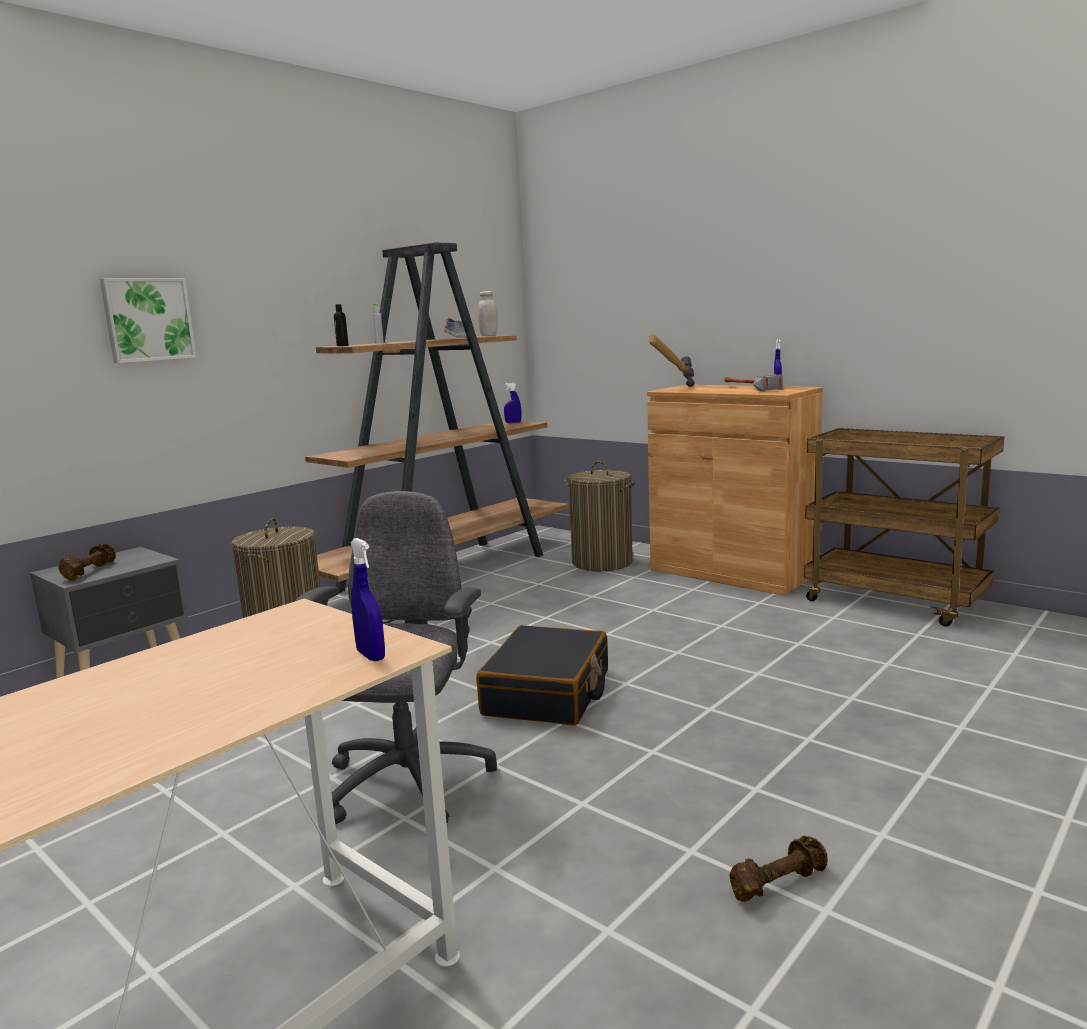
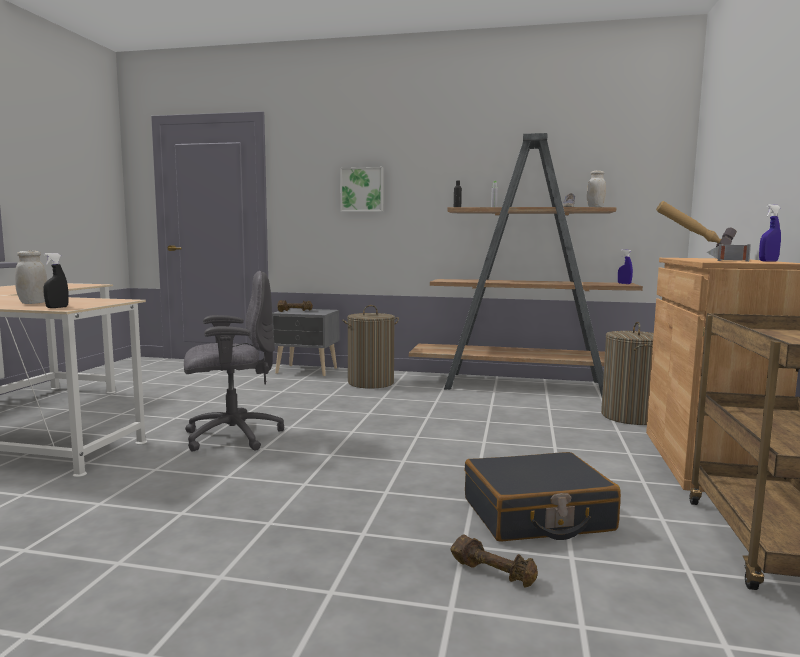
camera: 60 degrees right, 5 degrees down
blue spray bottle [350,538,385,661] -> black spray bottle [43,253,69,308]
black suitcase [477,625,608,726] -> black suitcase moved to [465,452,621,542]
brown dumbbell [729,835,828,902] -> brown dumbbell moved to [450,534,538,588]
none -> white jar [15,251,47,304]

